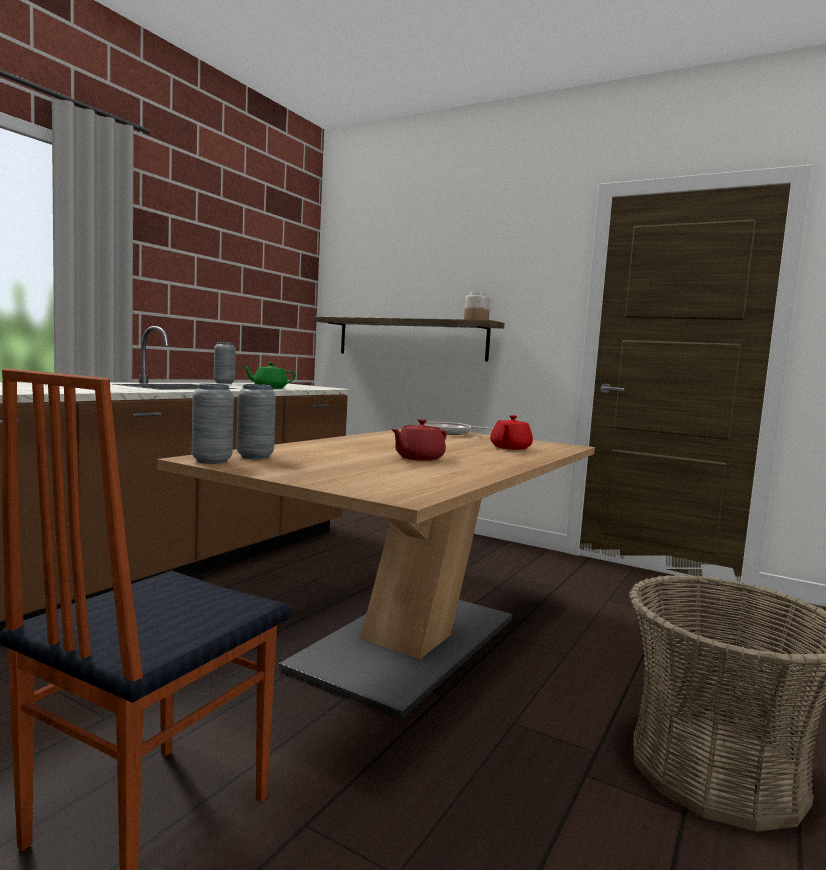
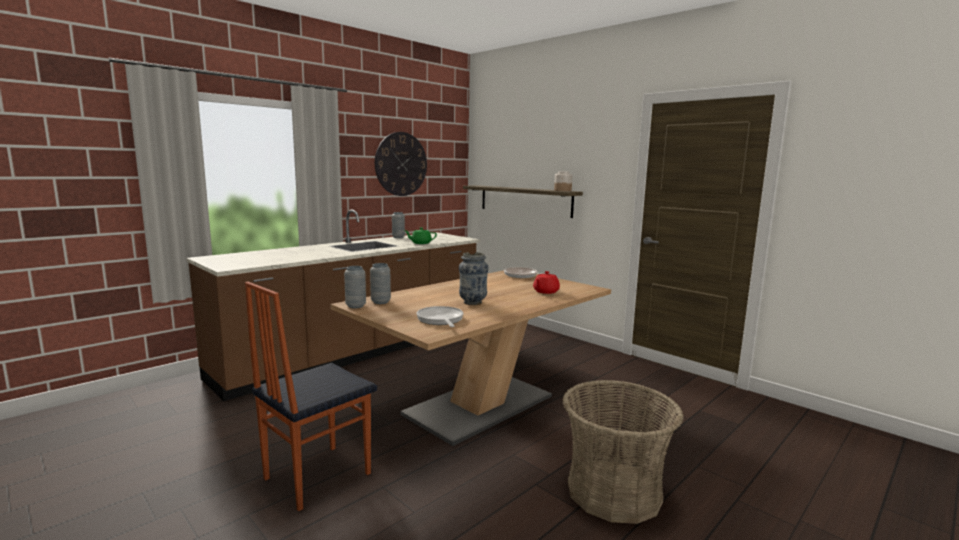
camera: 15 degrees right, 5 degrees up
red teapot [391,419,447,461] -> vase [459,252,489,305]
none -> wall clock [375,132,427,196]
none -> frying pan [416,306,463,327]

